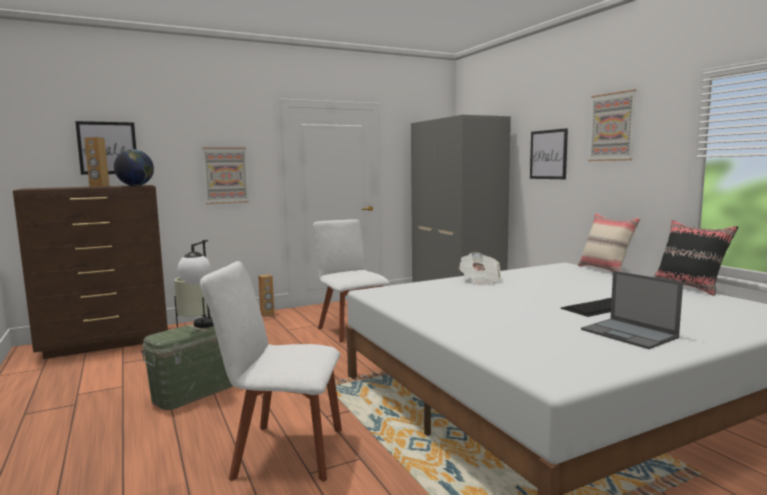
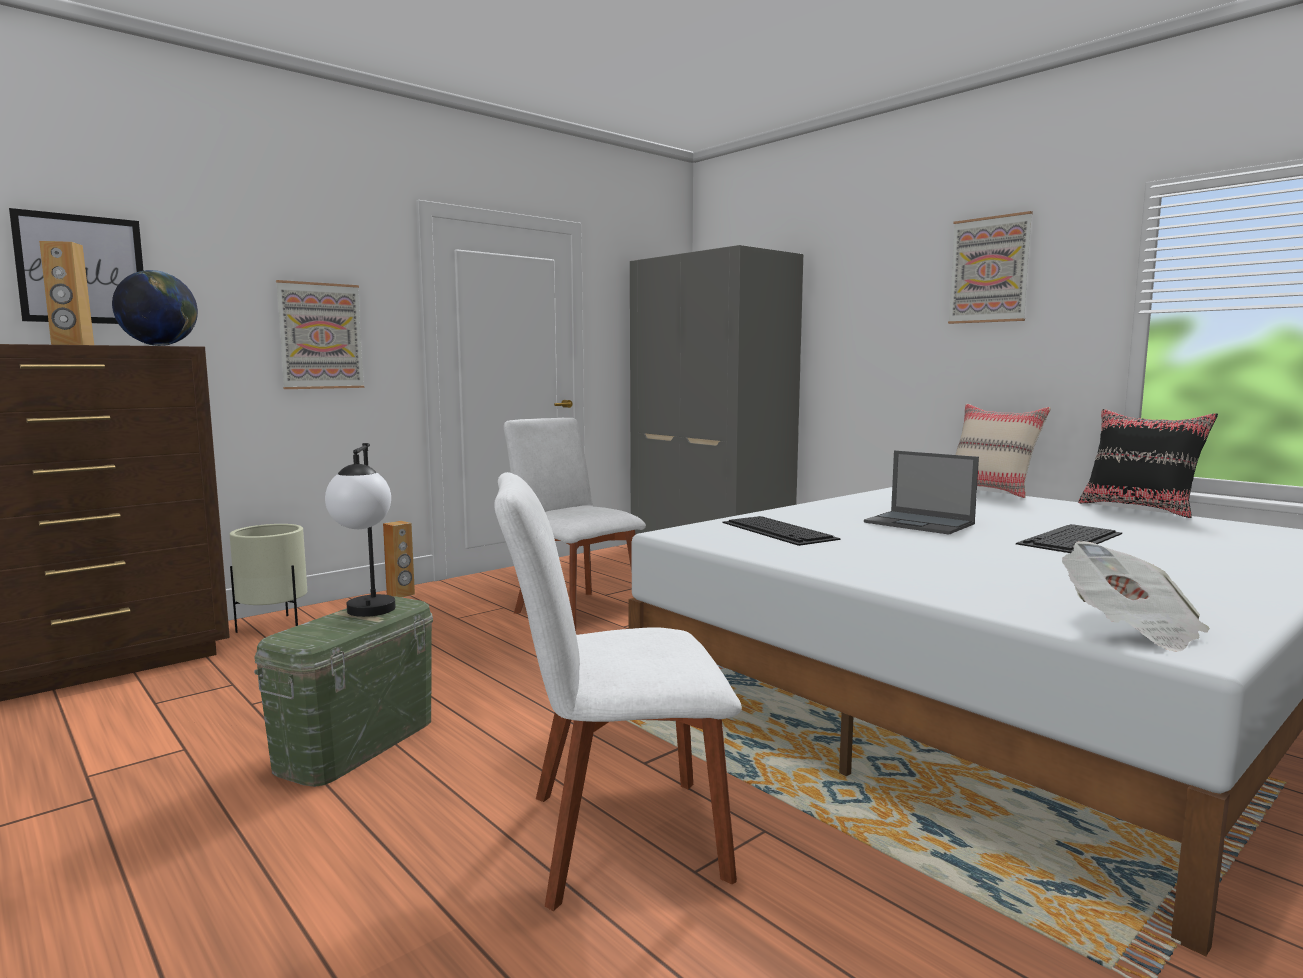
camera: 15 degrees left, 0 degrees up
newspaper [459,252,501,286] -> newspaper moved to [1062,541,1210,652]
picture [530,128,568,179] -> none
laptop [581,271,683,349] -> laptop moved to [864,450,979,535]
none -> keyboard [723,516,841,546]

